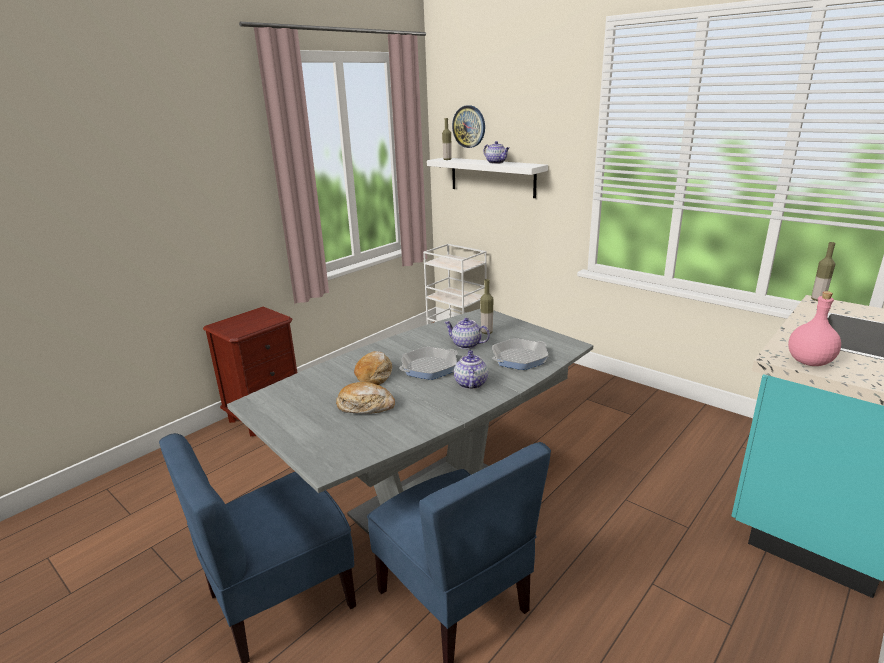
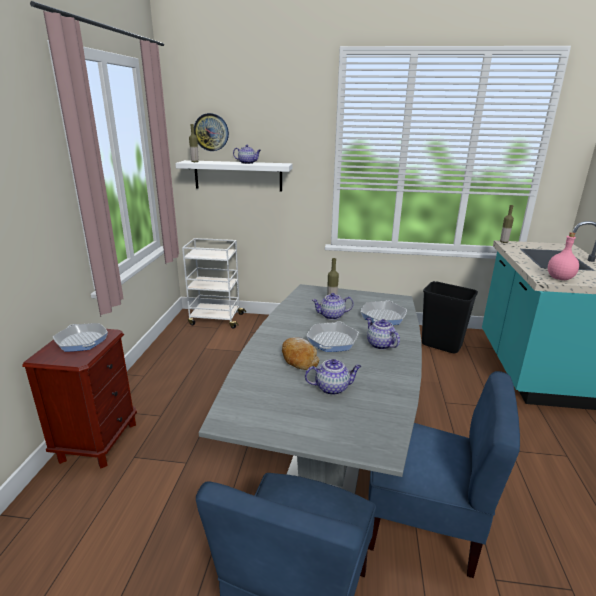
camera: 35 degrees left, 0 degrees up
bread [336,382,395,414] -> teapot [305,359,361,395]
none -> frying pan [53,323,108,352]
none -> black trash can [422,281,478,353]

